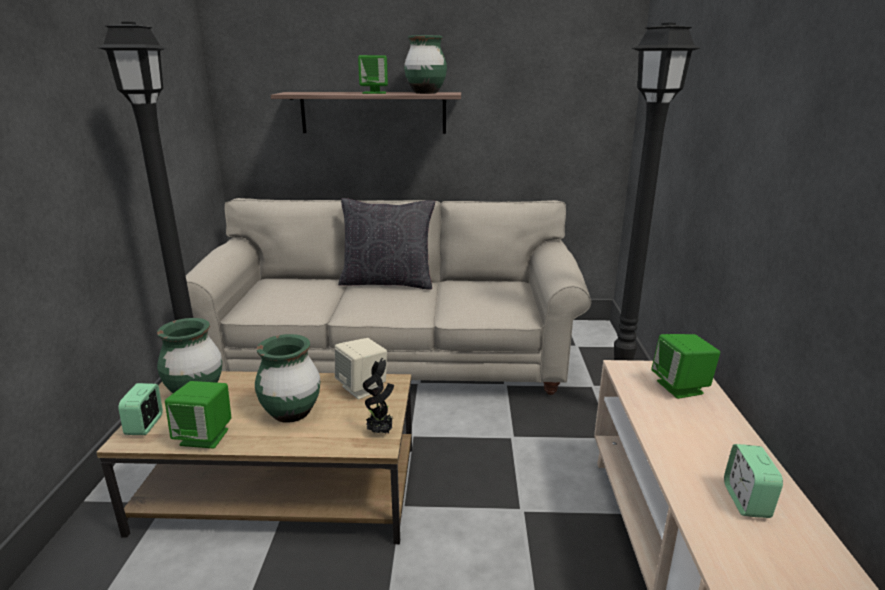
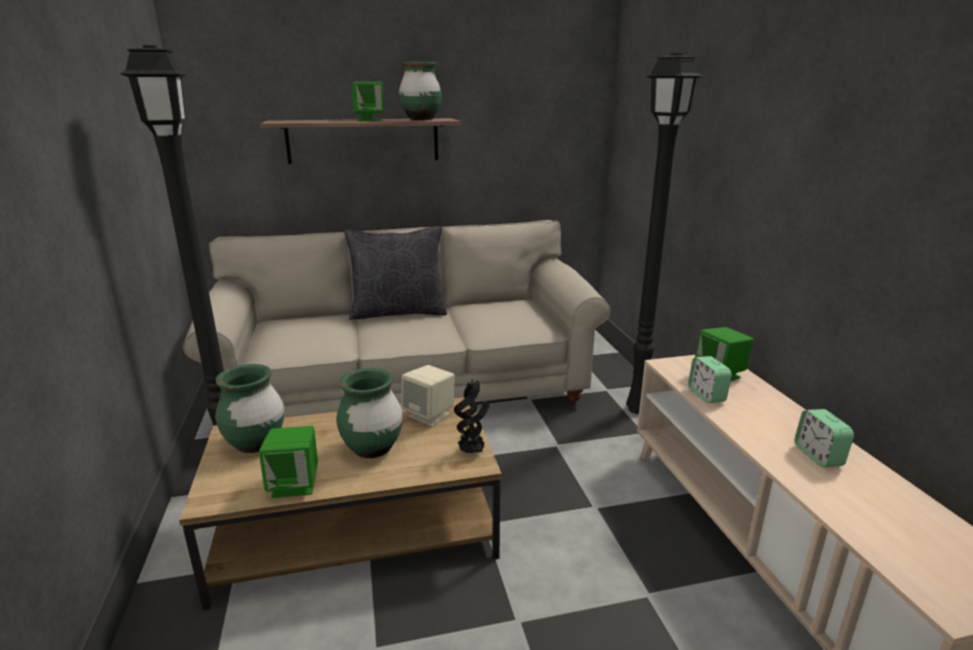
camera: 15 degrees left, 0 degrees up
alarm clock [118,383,163,435] -> alarm clock moved to [688,356,732,403]

